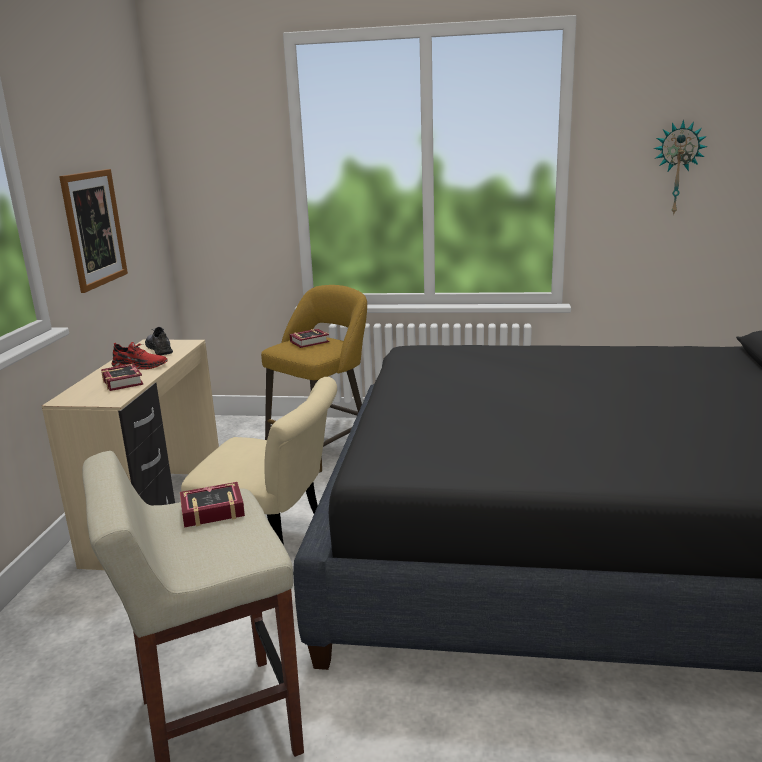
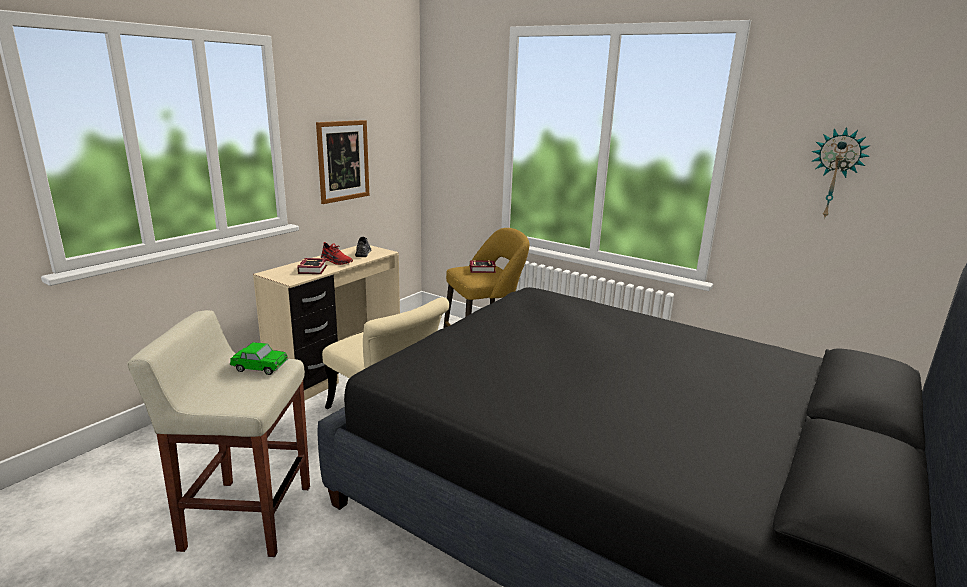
camera: 25 degrees right, 0 degrees up
book [180,482,245,528] -> toy car [230,342,288,375]

